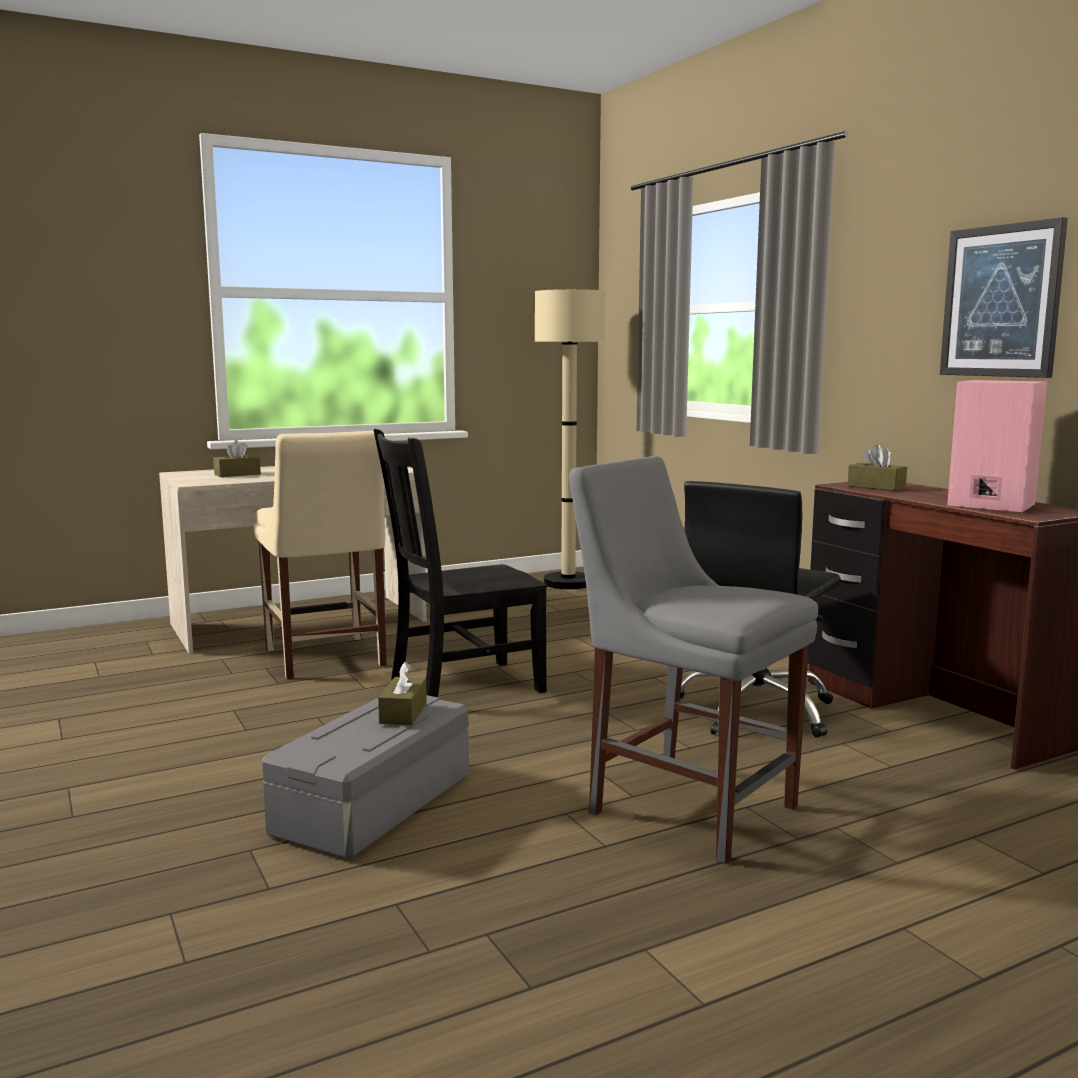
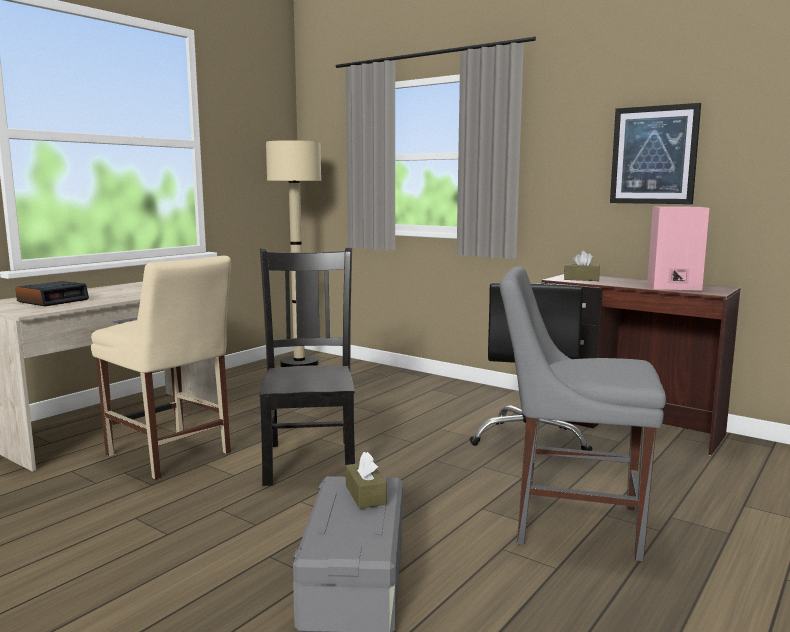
camera: 25 degrees left, 0 degrees up
brown tissue box [213,440,261,477] -> alarm clock [15,281,89,306]
black chair [373,429,547,697] -> black chair turned 135 degrees clockwise [259,247,355,486]

